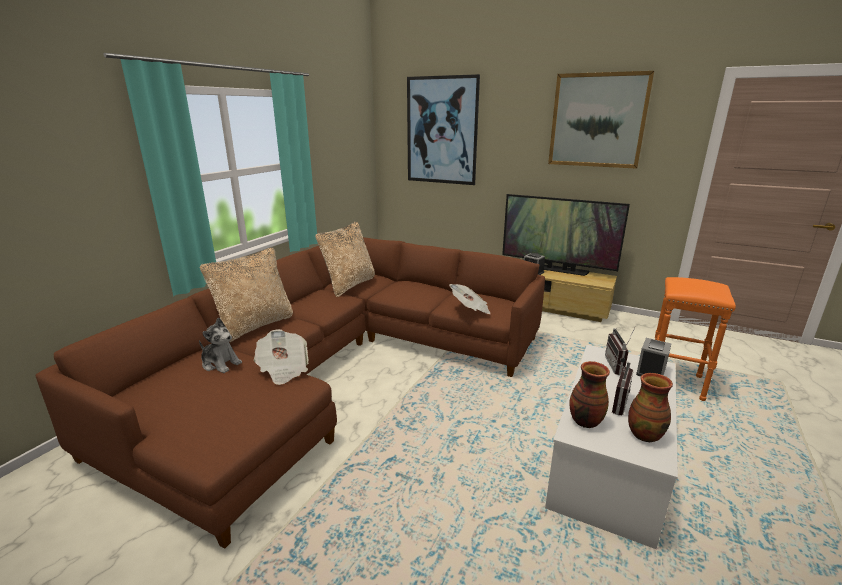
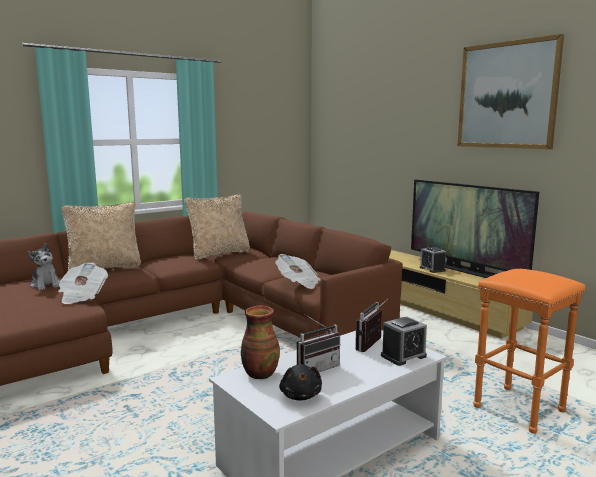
camera: 25 degrees right, 10 degrees down
picture [407,74,480,185] -> none
vase [628,373,673,442] -> black plush toy [279,364,322,401]

